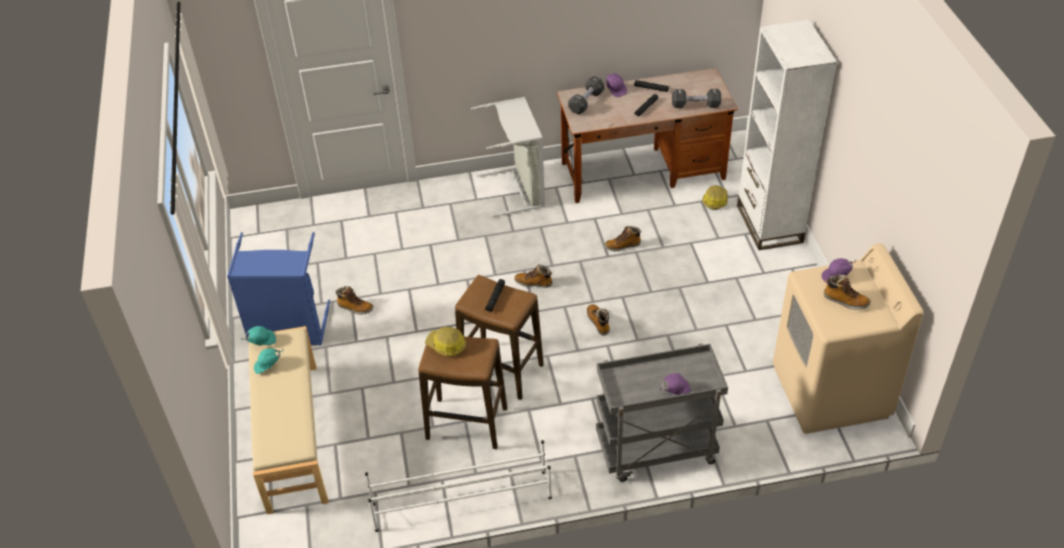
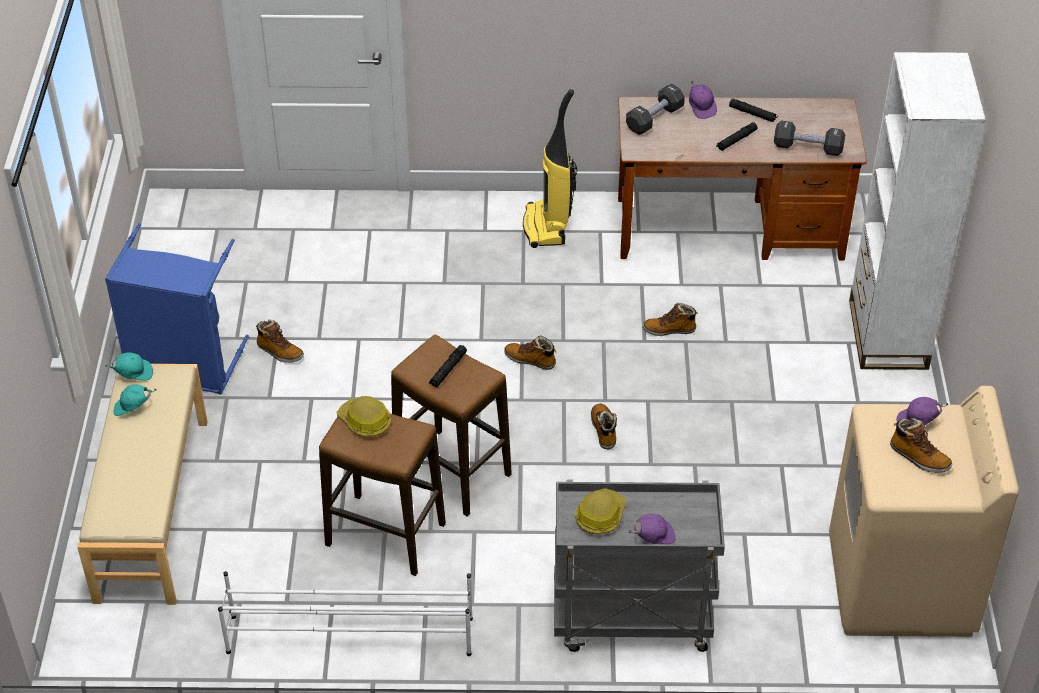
camera: 10 degrees right, 0 degrees up
grey laundry basket [471,97,545,217] -> vacuum cleaner [523,89,577,248]
hard hat [702,185,728,210] -> hard hat moved to [575,488,626,534]

